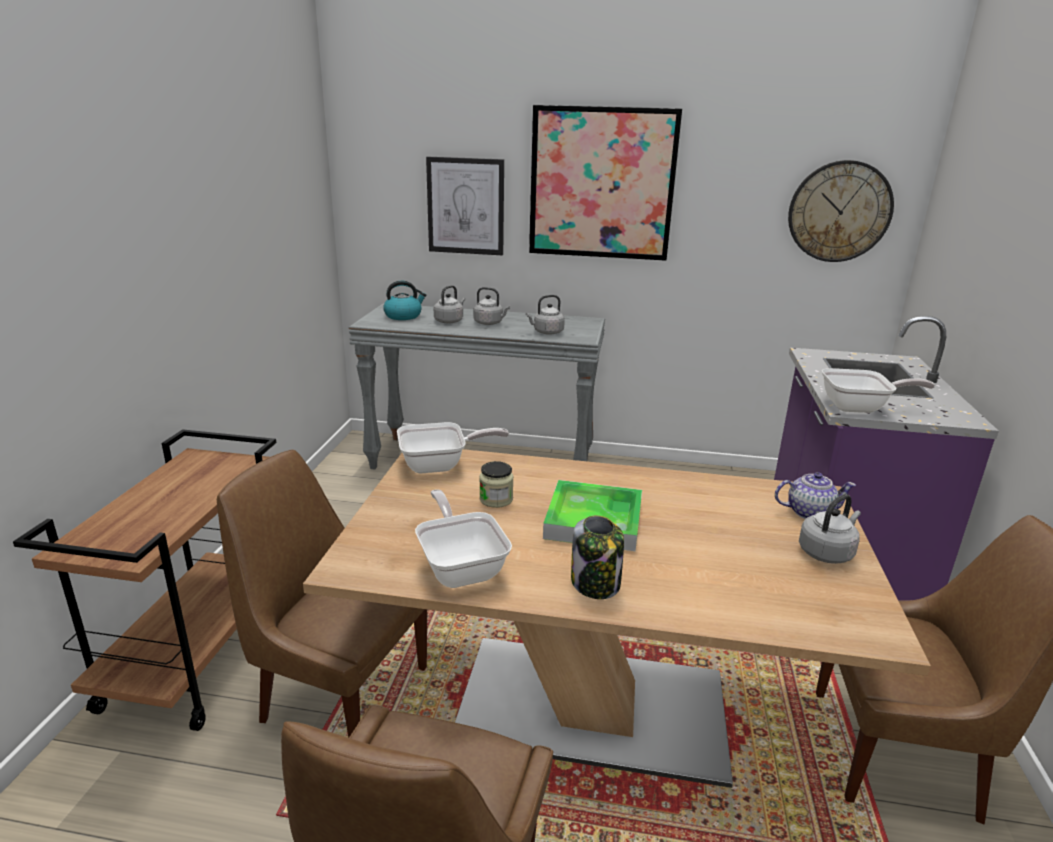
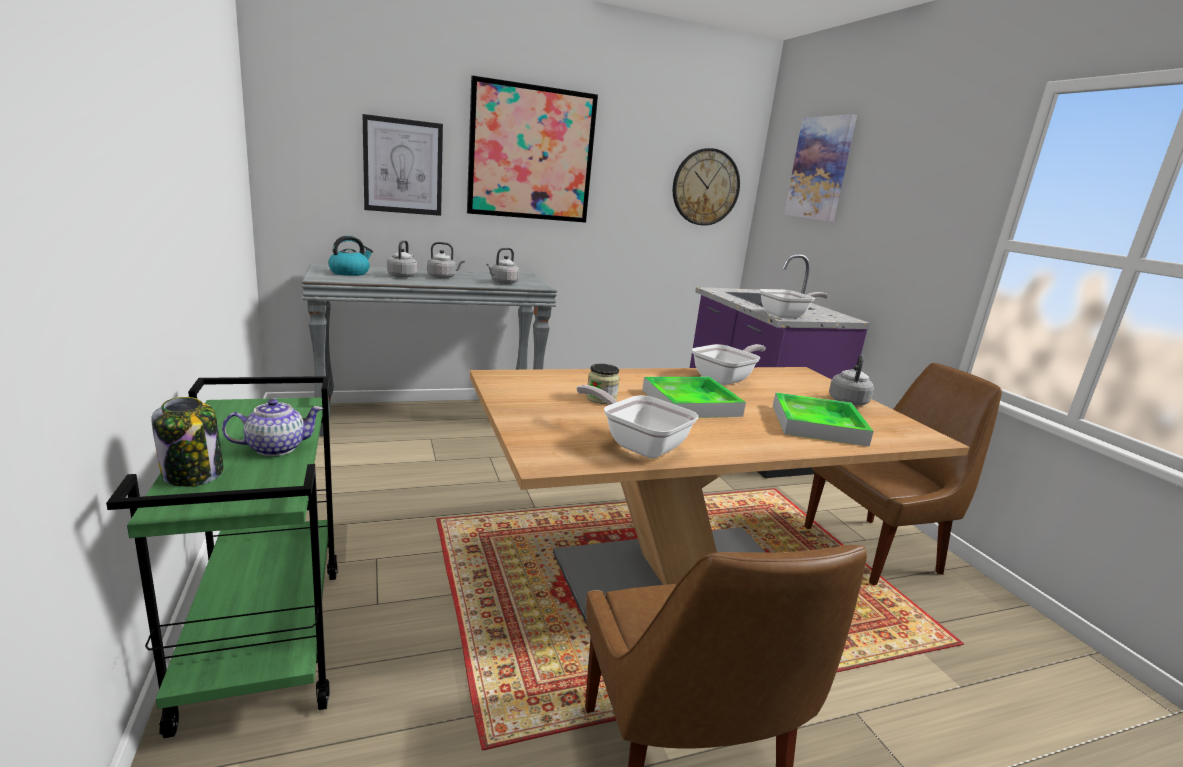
camera: 30 degrees left, 5 degrees down
brown cart [13,429,276,731] -> green cart [106,376,338,738]
brown chair [217,450,427,738] -> none
frying pan [397,422,509,473] -> frying pan moved to [692,344,766,385]
jar [571,515,624,599] -> jar moved to [151,397,224,487]
teapot [775,472,856,519] -> teapot moved to [222,399,323,456]
none -> tray [773,392,874,447]
none -> picture [784,114,857,222]

